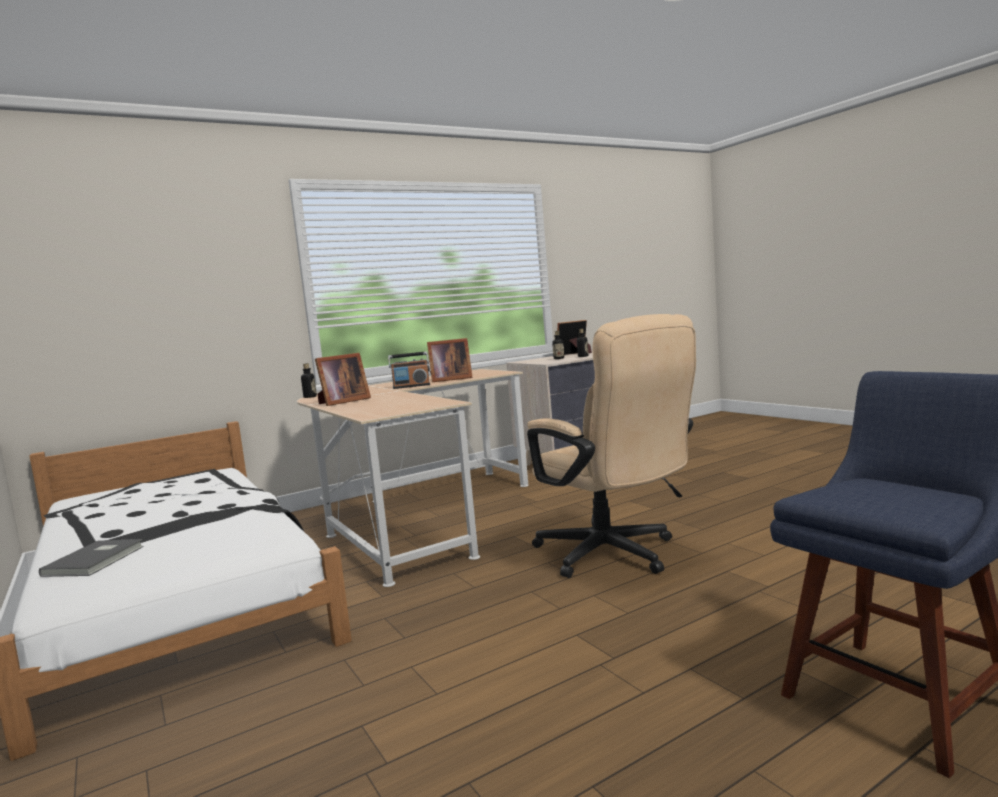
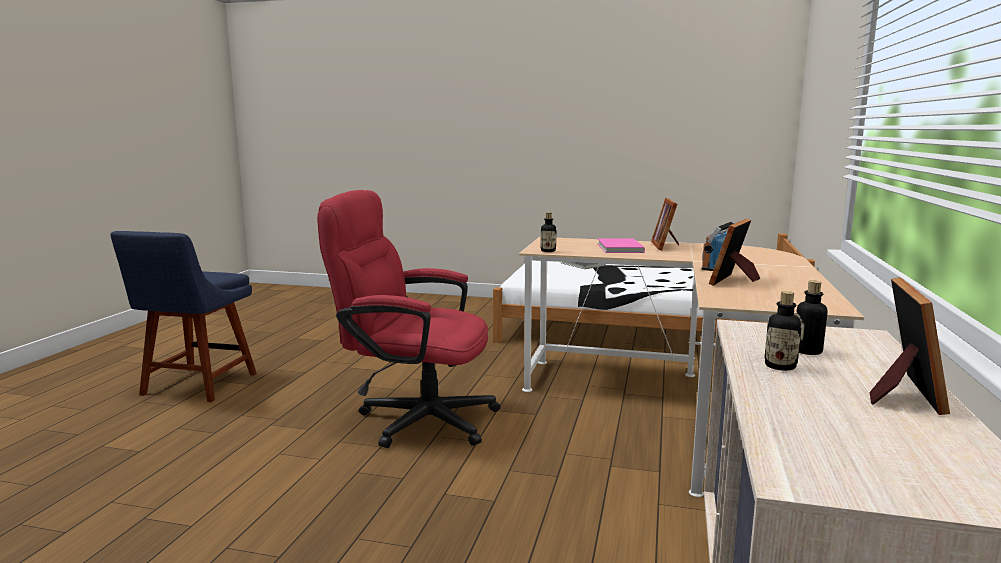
camera: 135 degrees right, 5 degrees up
bottle [301,363,317,398] -> bottle moved to [540,213,556,252]
beige office chair [527,314,696,578] -> red office chair [317,190,500,448]
none -> pink book [597,239,645,253]

